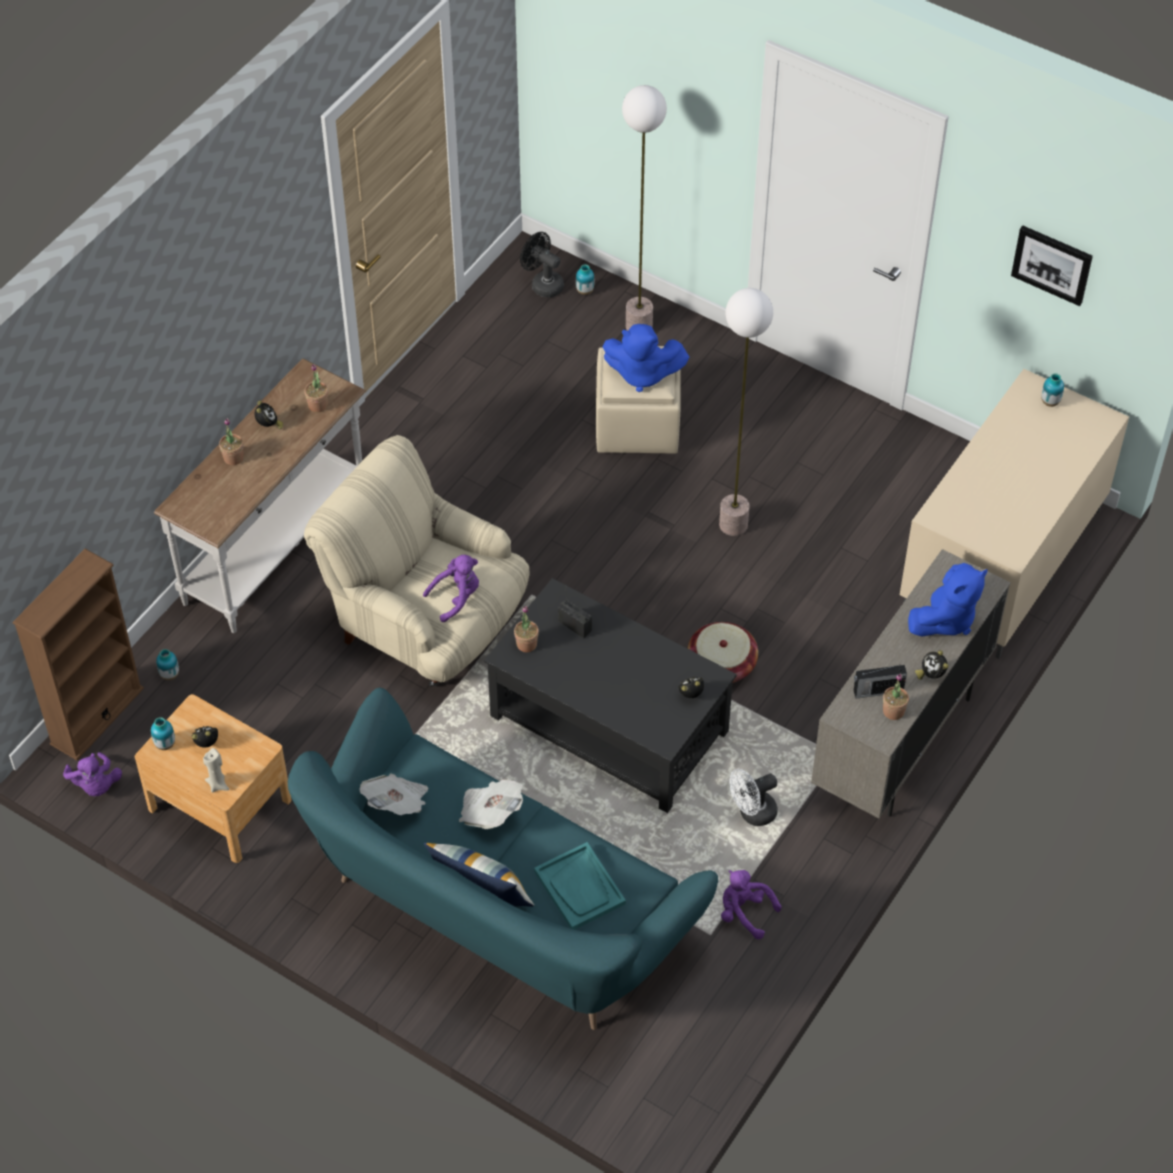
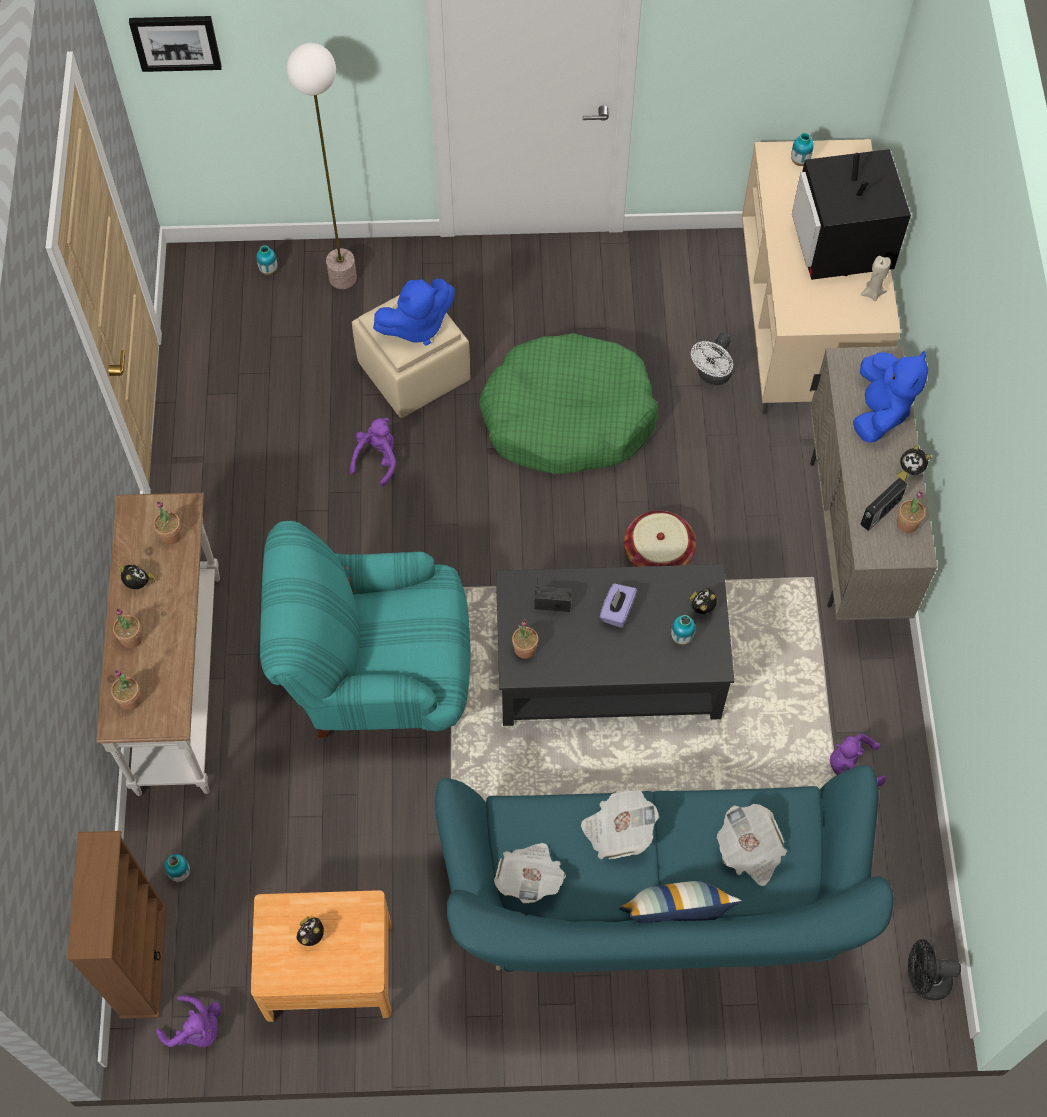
camera: 35 degrees left, 10 degrees up
vase [151,717,175,750] -> vase moved to [671,615,695,645]
beige candle [203,748,229,793] -> beige candle moved to [861,256,891,301]
beige armchair [304,435,529,686] -> turquoise armchair [260,521,470,738]
purple plush toy [423,555,479,622] -> purple plush toy moved to [349,418,396,487]
black fan [520,232,564,298] -> black fan moved to [908,939,961,1001]
turquoise tray [534,842,626,930] -> newspaper [717,804,787,886]
floor lamp [719,288,773,536] -> green dog bed [479,333,658,474]
white fan [730,769,778,826] -> white fan moved to [691,333,733,385]
picture [1011,225,1093,306] -> picture moved to [129,16,222,72]
none -> potted plant [111,670,141,710]
none -> purple tissue box [600,583,637,628]
none -> television [792,149,911,280]

